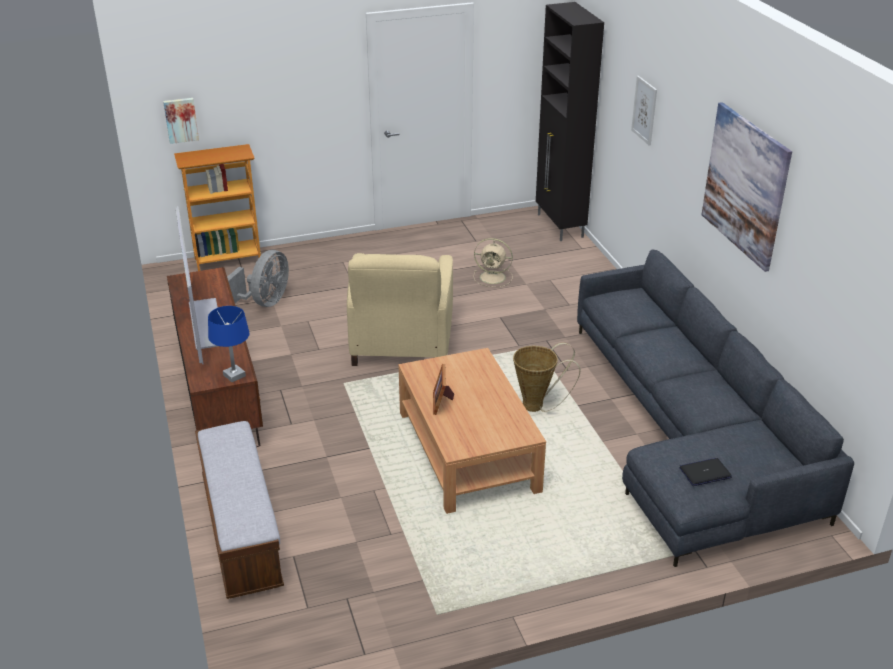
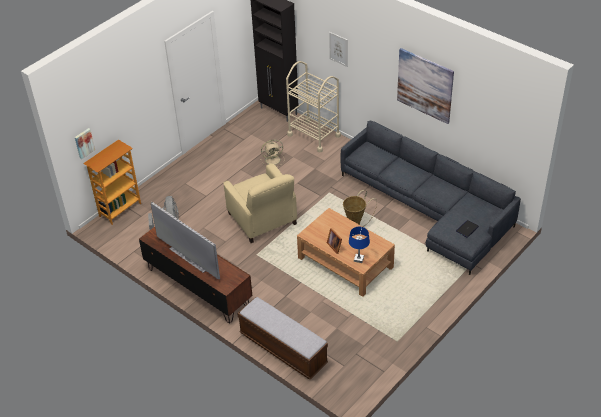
camera: 30 degrees left, 10 degrees up
blue table lamp [208,306,250,382] -> blue table lamp moved to [349,227,370,263]
none -> beige cart [286,61,341,153]

